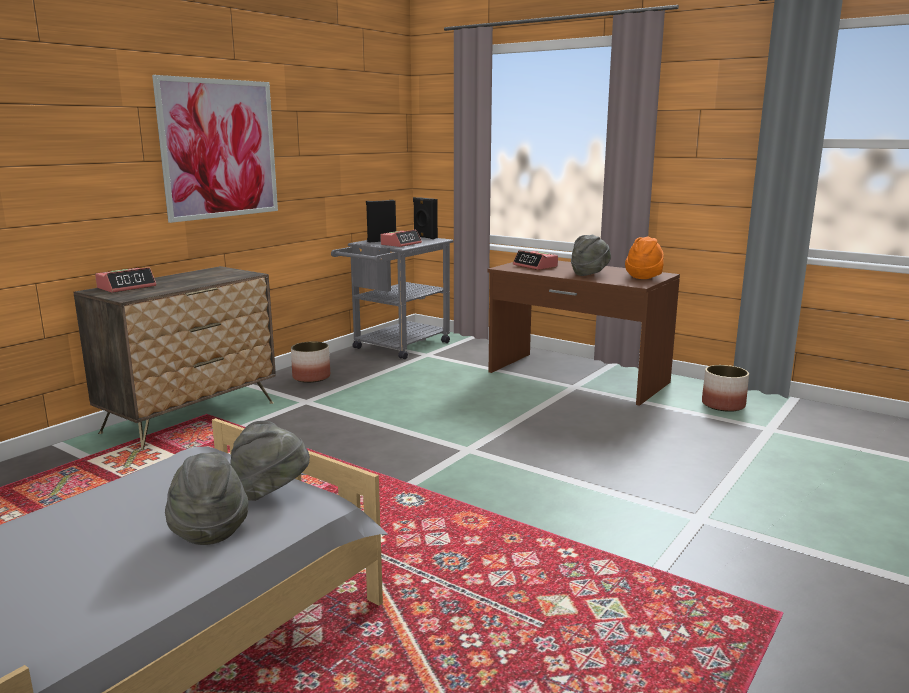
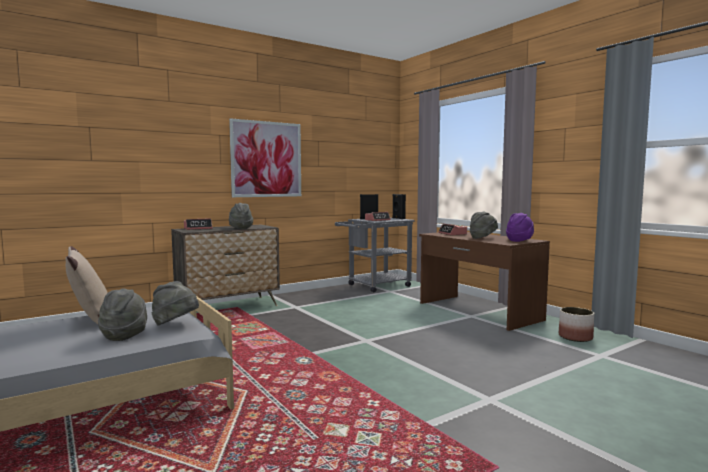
camera: 20 degrees right, 10 degrees down
planter [291,341,330,383] -> none
orange hat [625,236,664,279] -> purple hat [506,213,534,242]
none -> beige pillow [66,246,108,324]
none -> grey hat [229,203,253,229]

